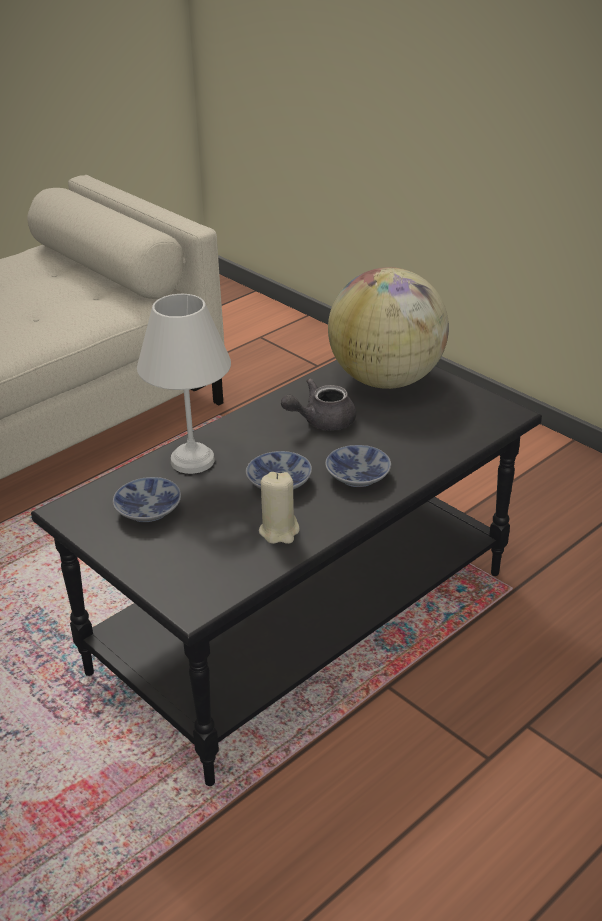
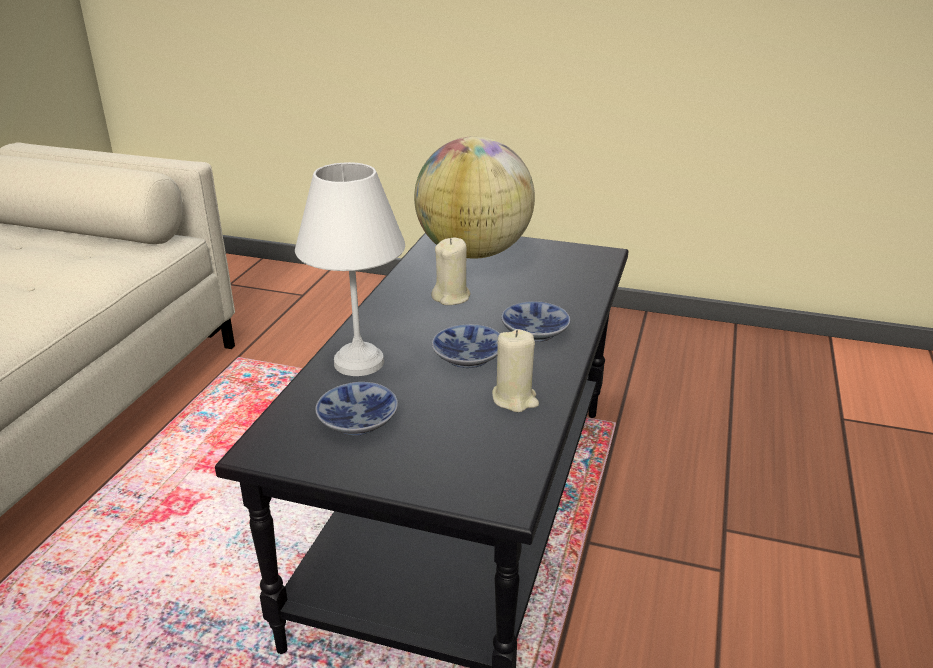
camera: 30 degrees left, 5 degrees down
grey teapot [281,378,356,430] -> beige candle [431,237,471,305]

